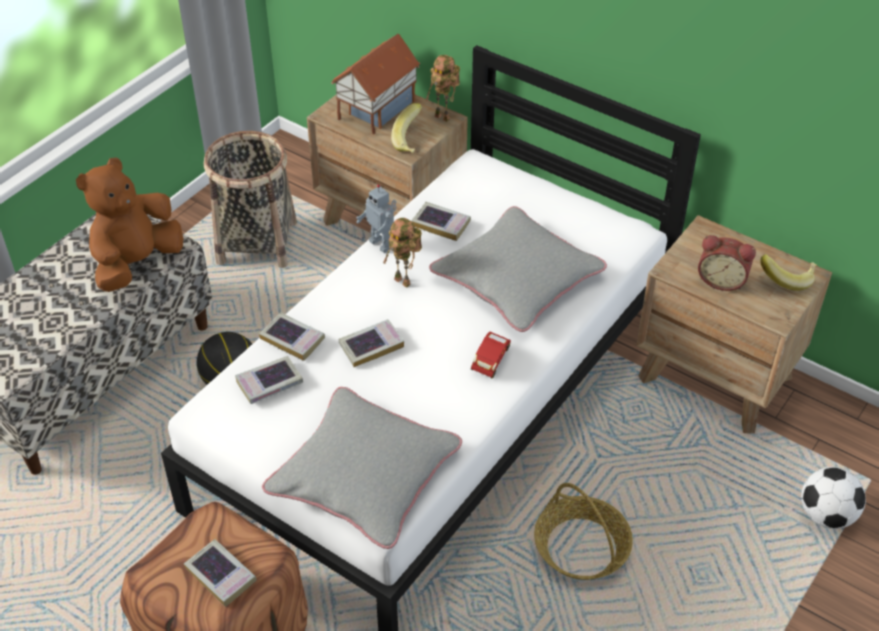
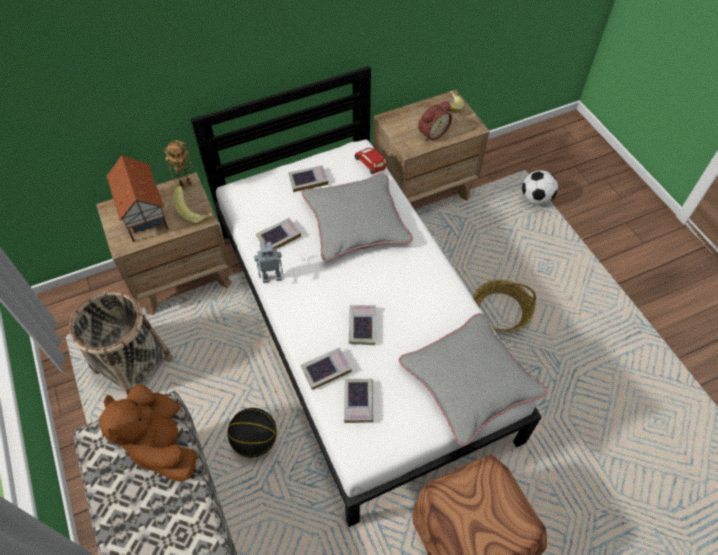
camera: 60 degrees left, 10 degrees up
book [184,539,257,607] -> book moved to [288,165,328,192]
toy robot [383,218,422,288] -> none
red toy car [471,332,511,379] -> red toy car moved to [355,148,386,175]

